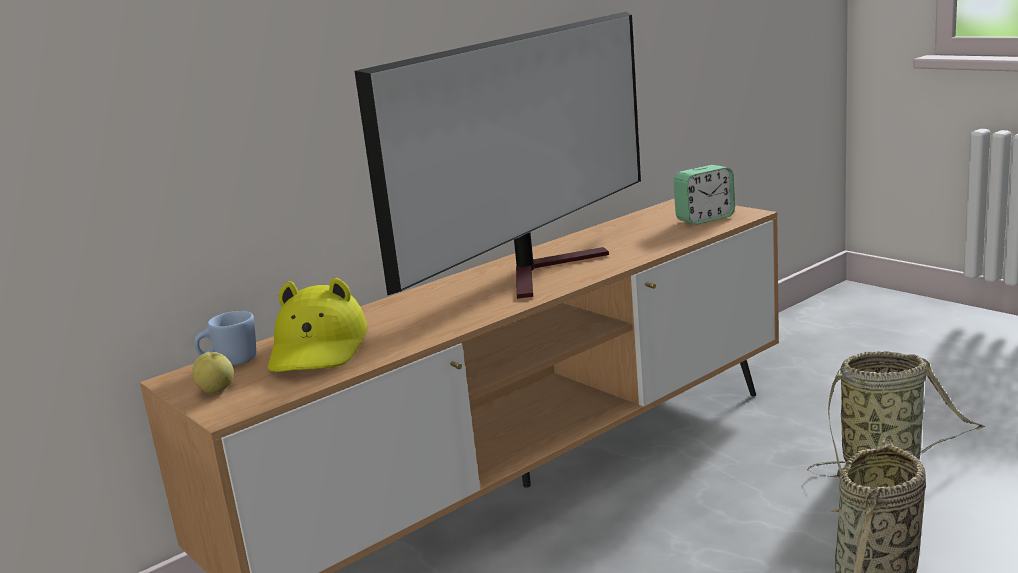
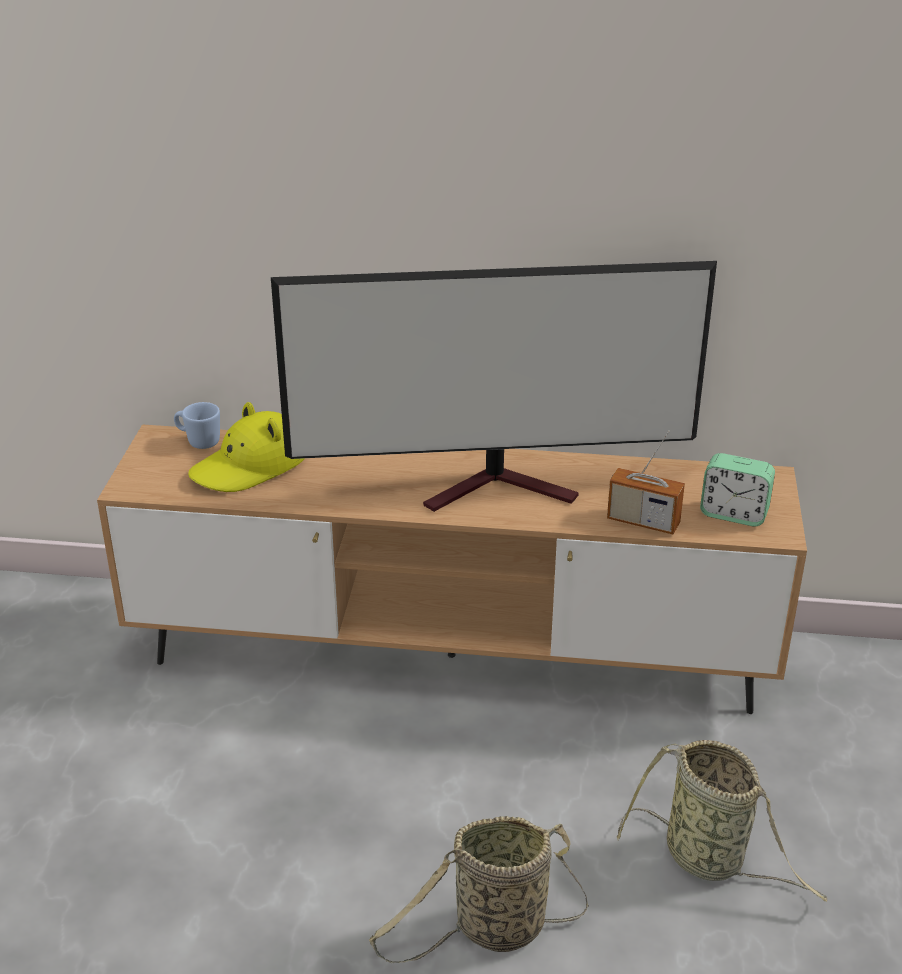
camera: 45 degrees right, 15 degrees up
apple [192,352,234,393] -> none
none -> radio [607,431,685,534]

